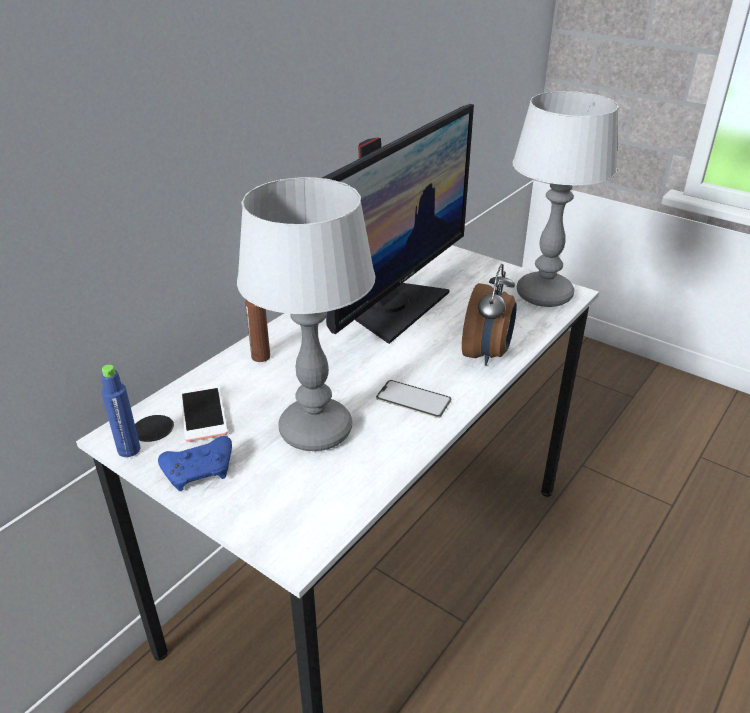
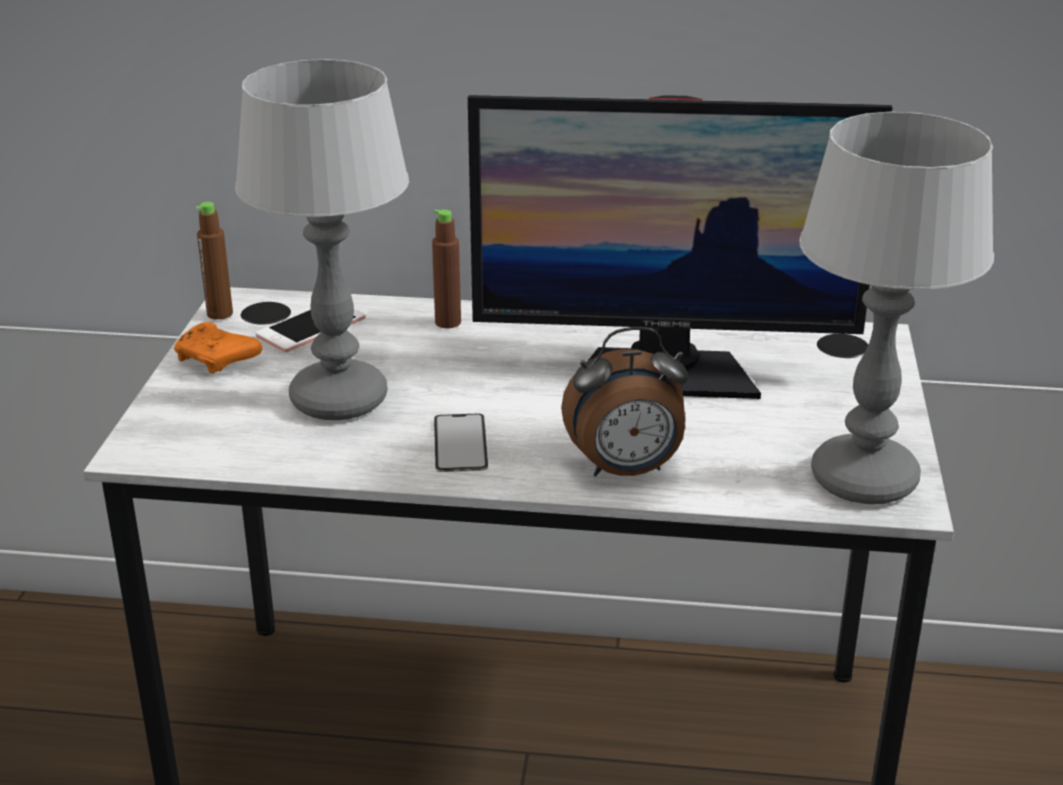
camera: 60 degrees right, 5 degrees down
blue bottle [101,365,140,457] -> brown bottle [196,202,233,320]
blue game controller [158,436,232,491] -> orange game controller [174,322,262,374]

